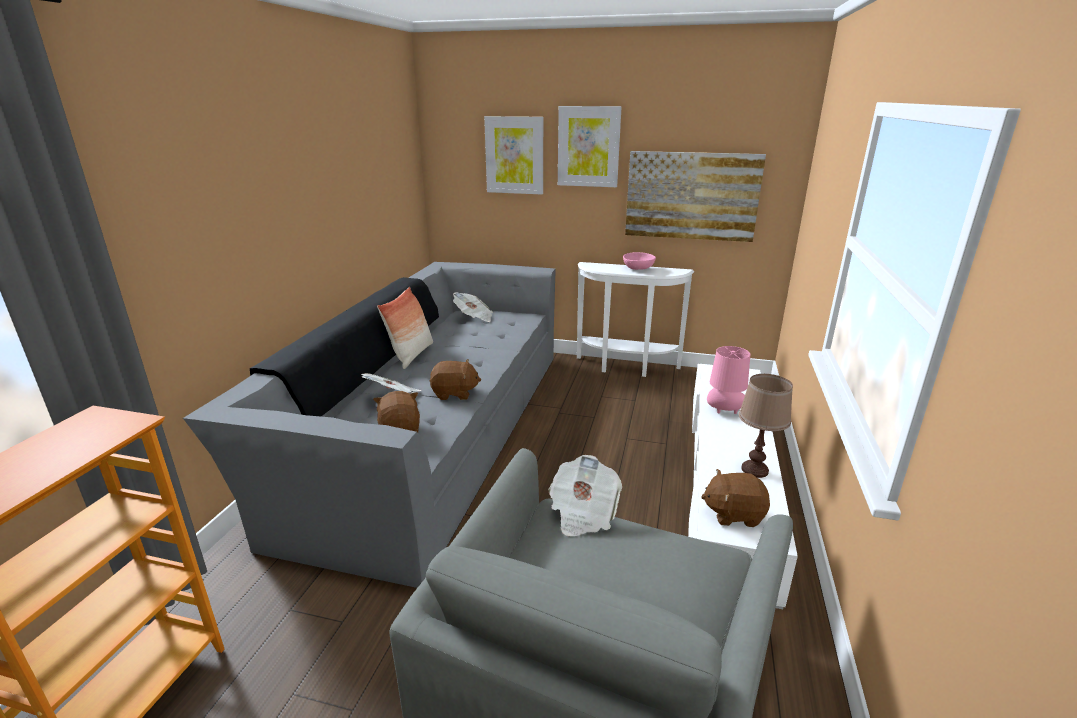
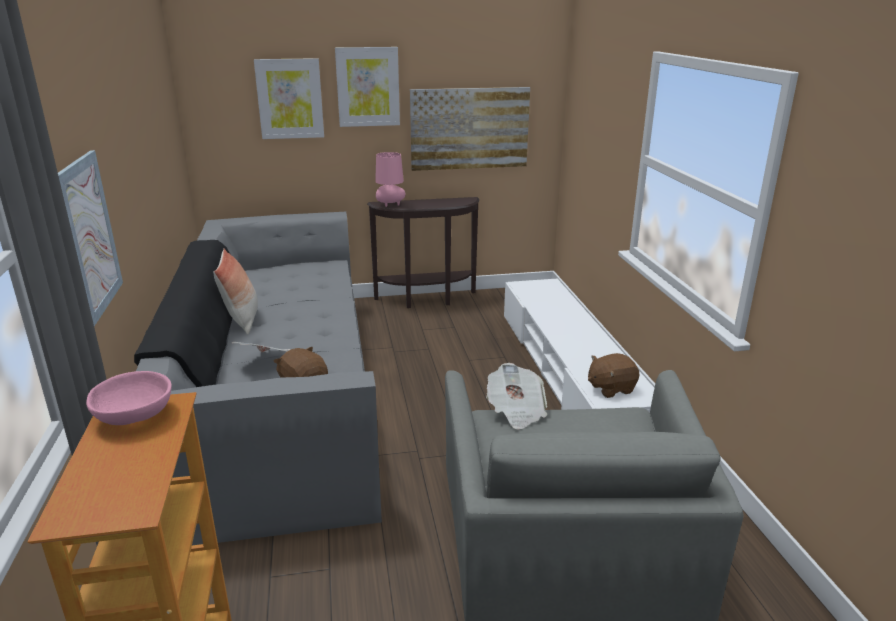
camera: 25 degrees left, 0 degrees up
brown plush toy [429,359,481,400] -> none
newspaper [453,292,493,322] -> none
white console table [577,262,694,377] -> brown console table [367,197,479,308]
pink bowl [623,252,656,270] -> pink bowl moved to [86,371,171,425]
pink table lamp [707,346,750,414] -> pink table lamp moved to [375,152,405,207]
brown table lamp [739,374,793,478] -> none
none -> picture [58,150,123,326]

